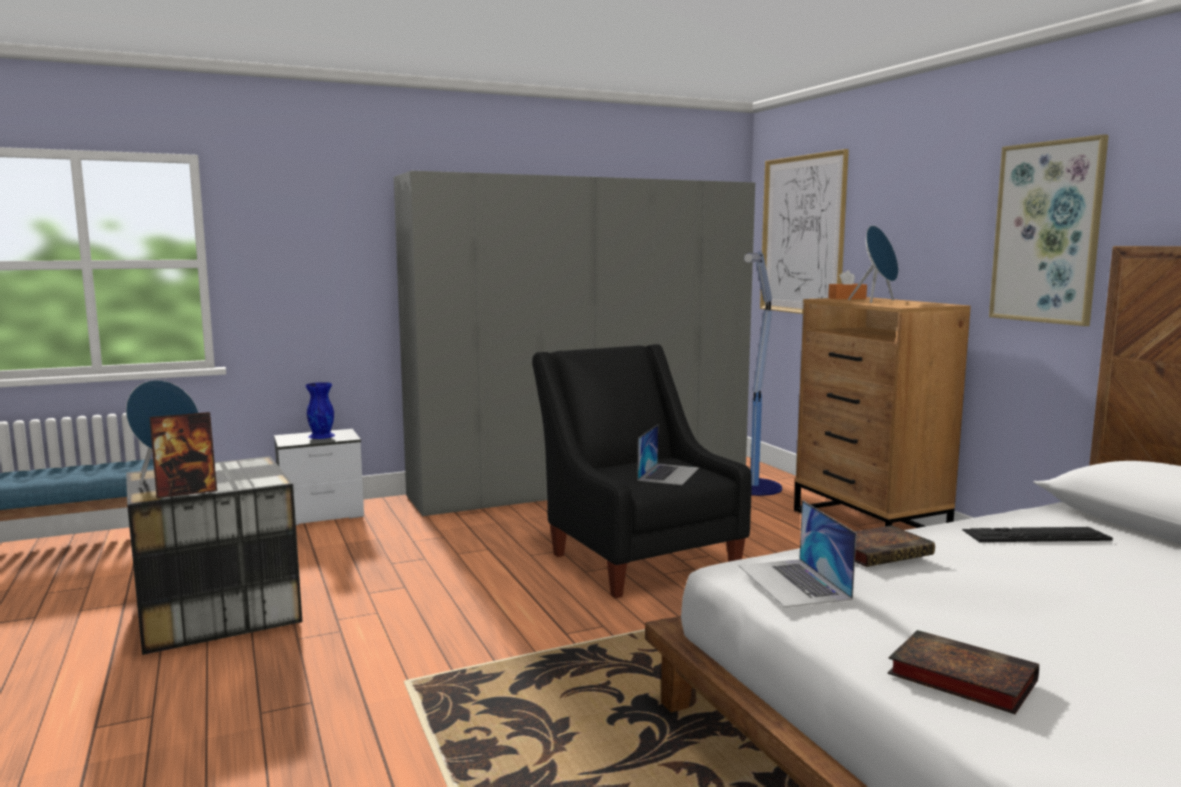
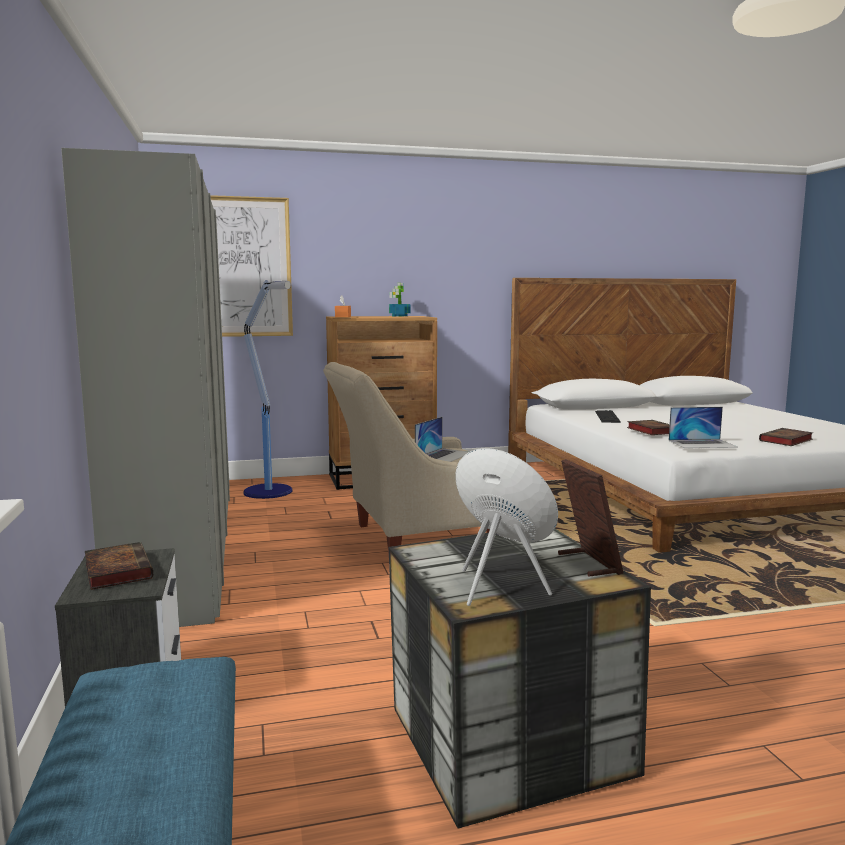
camera: 80 degrees left, 0 degrees up
blue vase [305,382,335,439] -> book [85,542,153,590]
black armchair [532,344,752,598] -> beige armchair [323,362,489,553]
laptop [637,425,699,485] -> laptop turned 90 degrees clockwise [415,417,468,462]
blue speaker [848,225,898,303] -> none
picture [989,134,1109,326] -> none
none -> potted plant [389,283,411,316]

